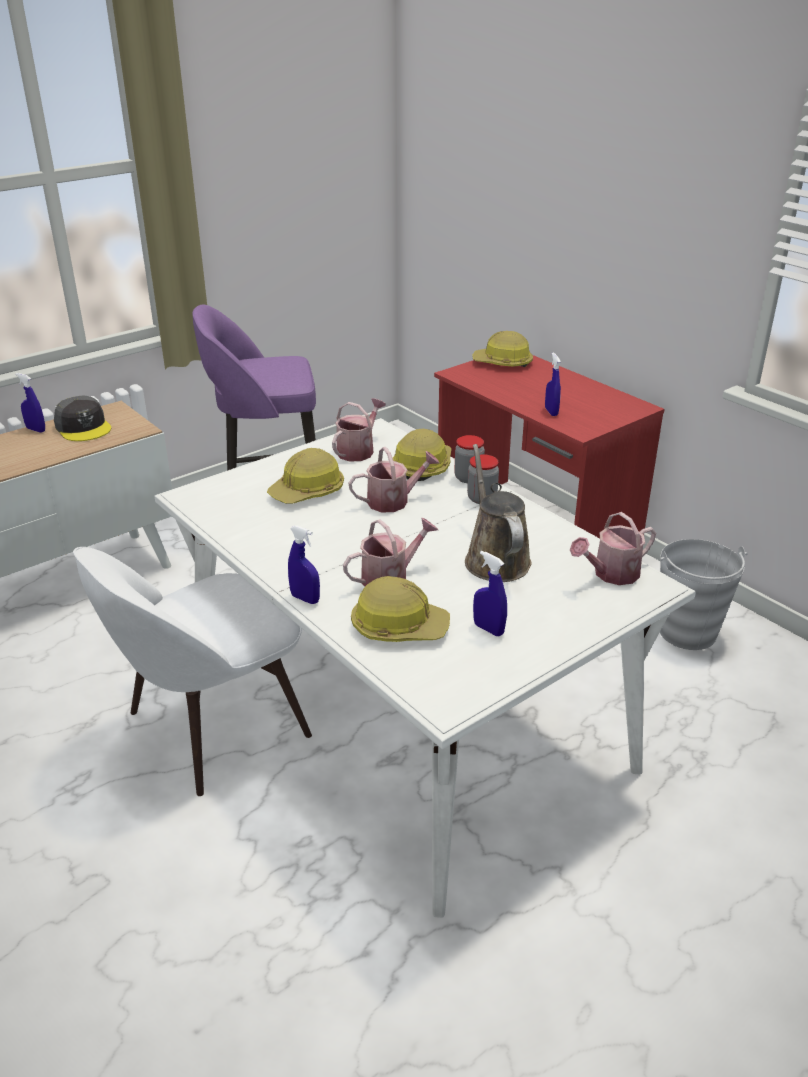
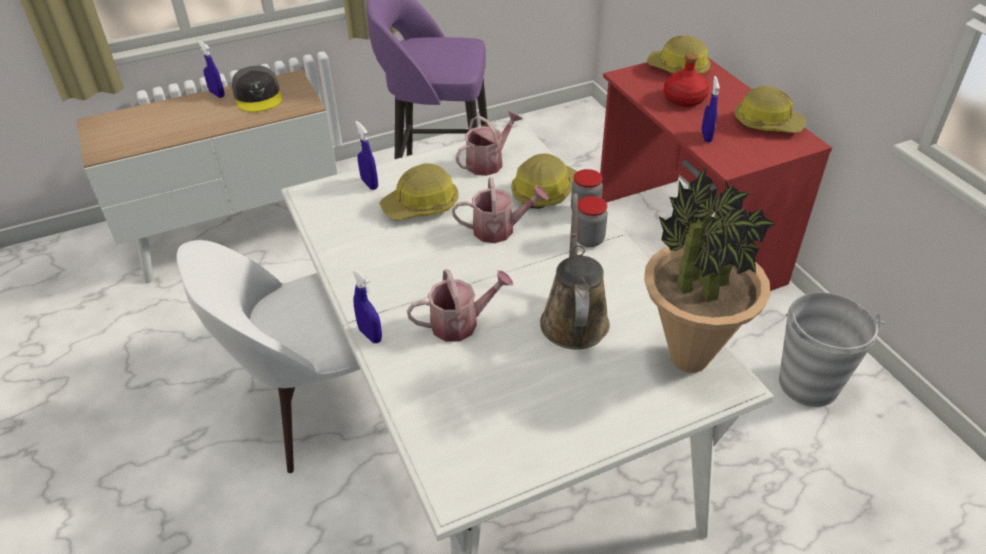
camera: 15 degrees right, 10 degrees up
hard hat [351,576,450,642] -> hard hat moved to [735,86,806,133]
blue spray bottle [473,551,507,636] -> blue spray bottle moved to [355,121,378,190]
watering can [570,512,656,585] -> potted plant [644,166,776,373]
none -> red bottle [663,53,709,107]

